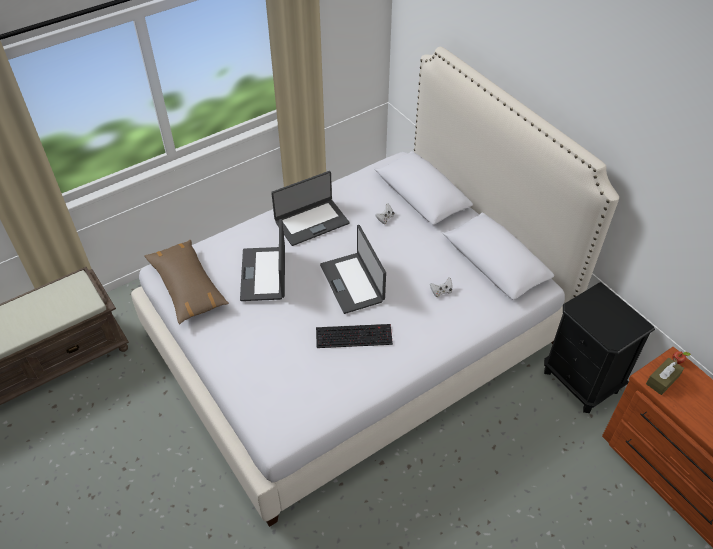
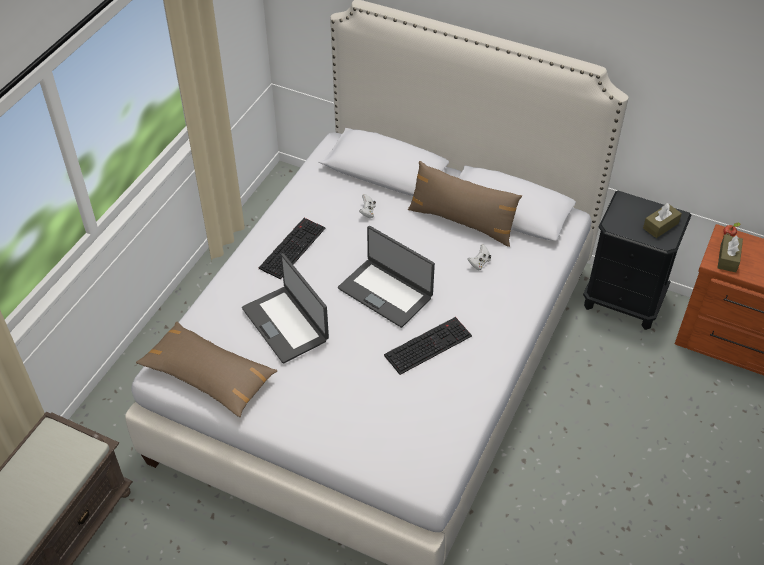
camera: 30 degrees left, 0 degrees up
laptop [271,171,349,246] -> keyboard [259,218,325,279]
none -> brown pillow [408,161,522,247]
none -> brown tissue box [643,203,682,238]

